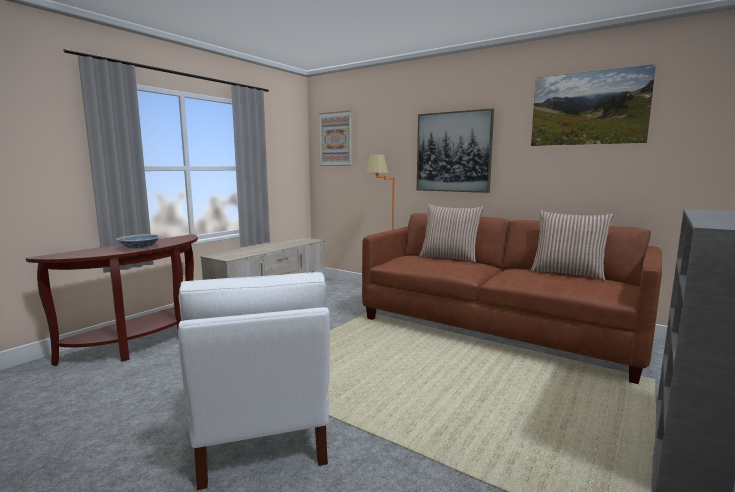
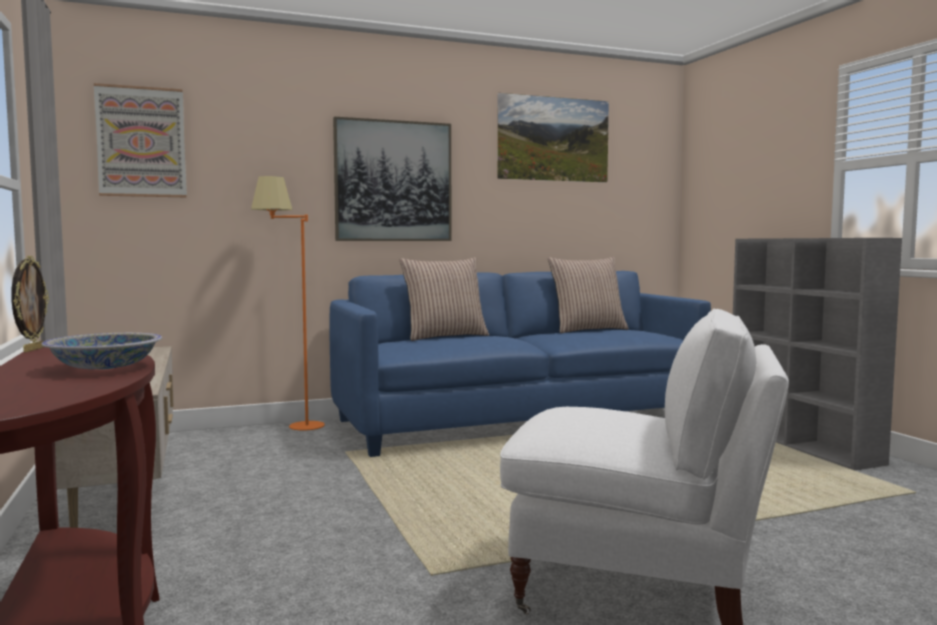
camera: 55 degrees left, 5 degrees down
brown sofa [362,213,662,384] -> blue sofa [329,271,711,457]
none -> picture frame [11,256,49,352]

